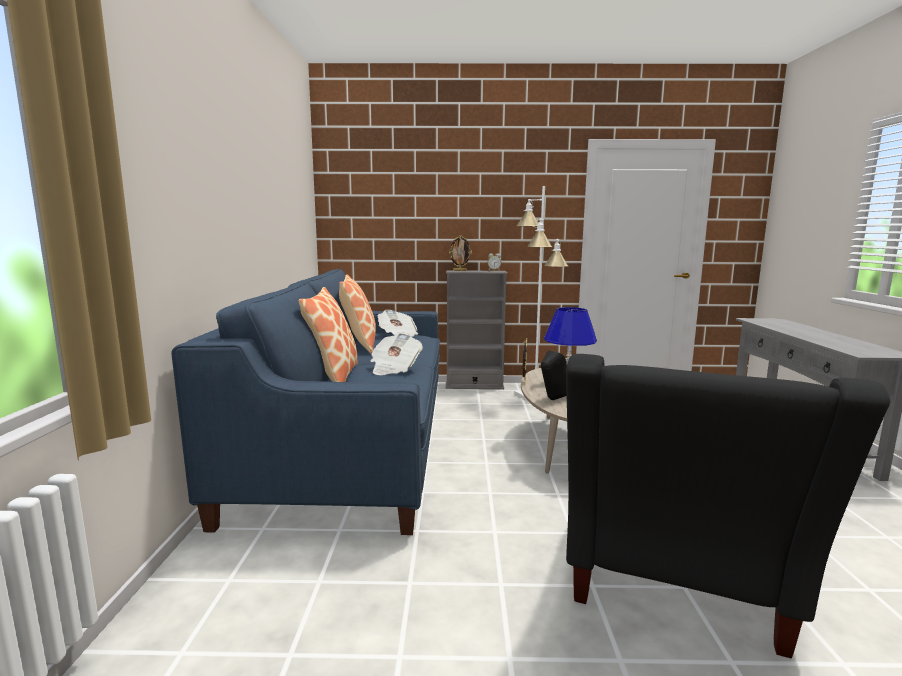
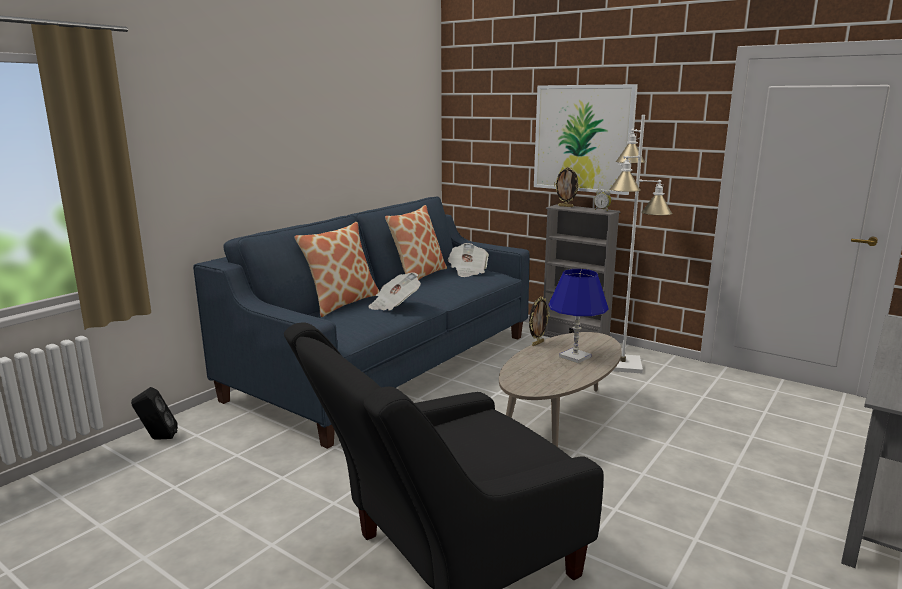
camera: 35 degrees right, 5 degrees up
black speaker [541,350,567,400] -> black speaker moved to [131,387,178,440]
none -> picture [534,84,638,195]

